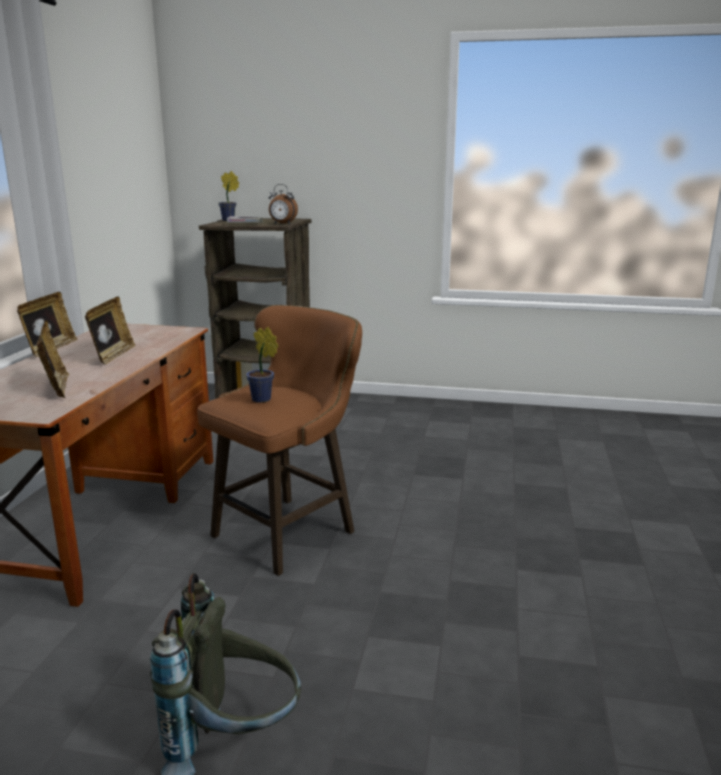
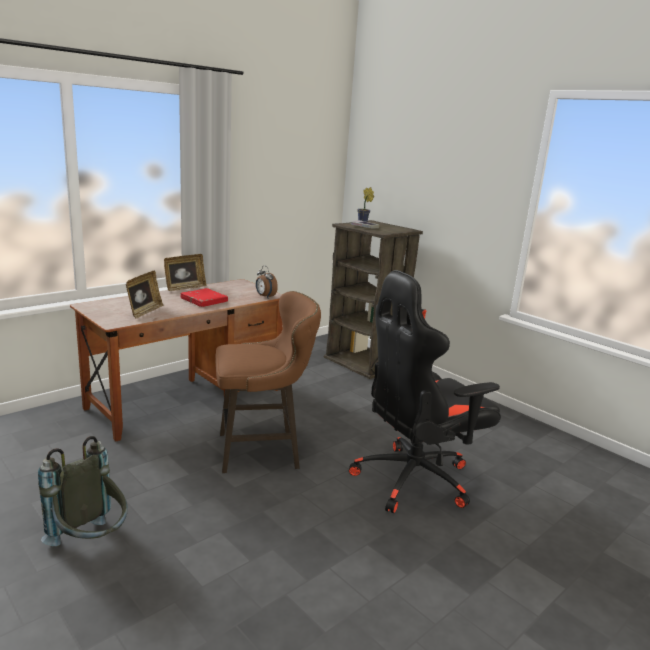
camera: 35 degrees right, 0 degrees up
picture frame [85,296,136,364] -> red book [180,288,228,307]
potted plant [246,327,278,403] -> none
alarm clock [268,184,298,224] -> alarm clock moved to [256,265,278,298]
none -> black office chair [349,270,501,513]

